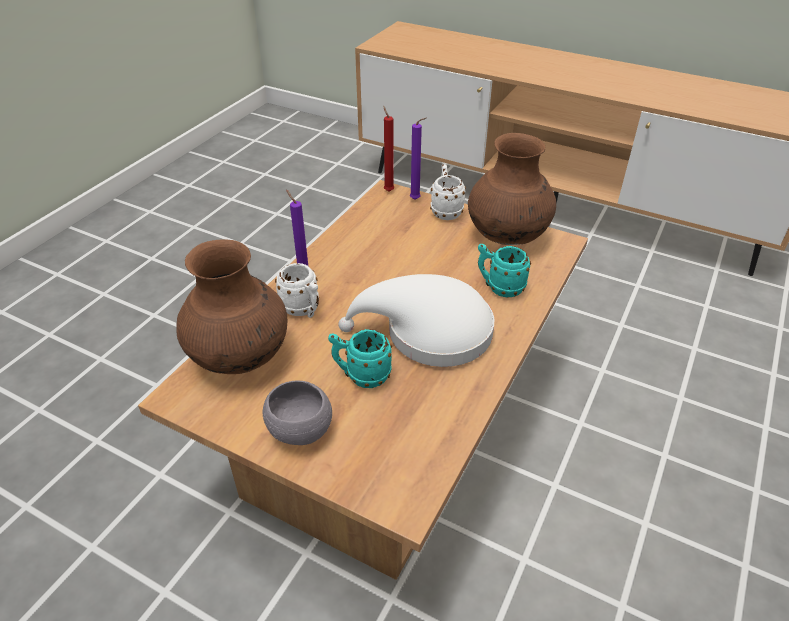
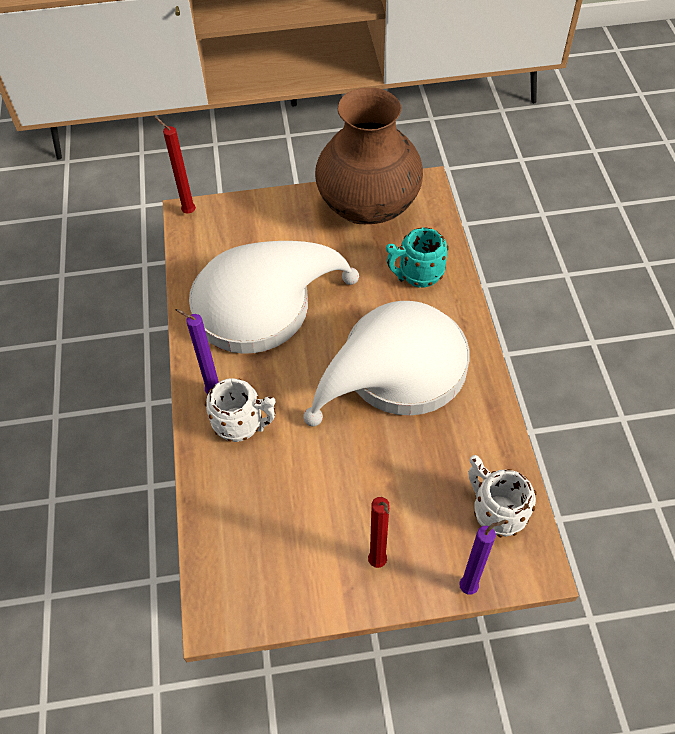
camera: 35 degrees left, 15 degrees up
brown vase [176,239,288,374] -> none
grey bowl [262,381,332,445] -> red candle [368,497,389,568]
turquoise mug [328,329,392,388] -> none
purple candle [410,117,427,200] -> purple candle moved to [459,520,507,594]
white mug [430,164,466,220] -> white mug moved to [468,455,537,537]
none -> white hat [189,241,359,354]

